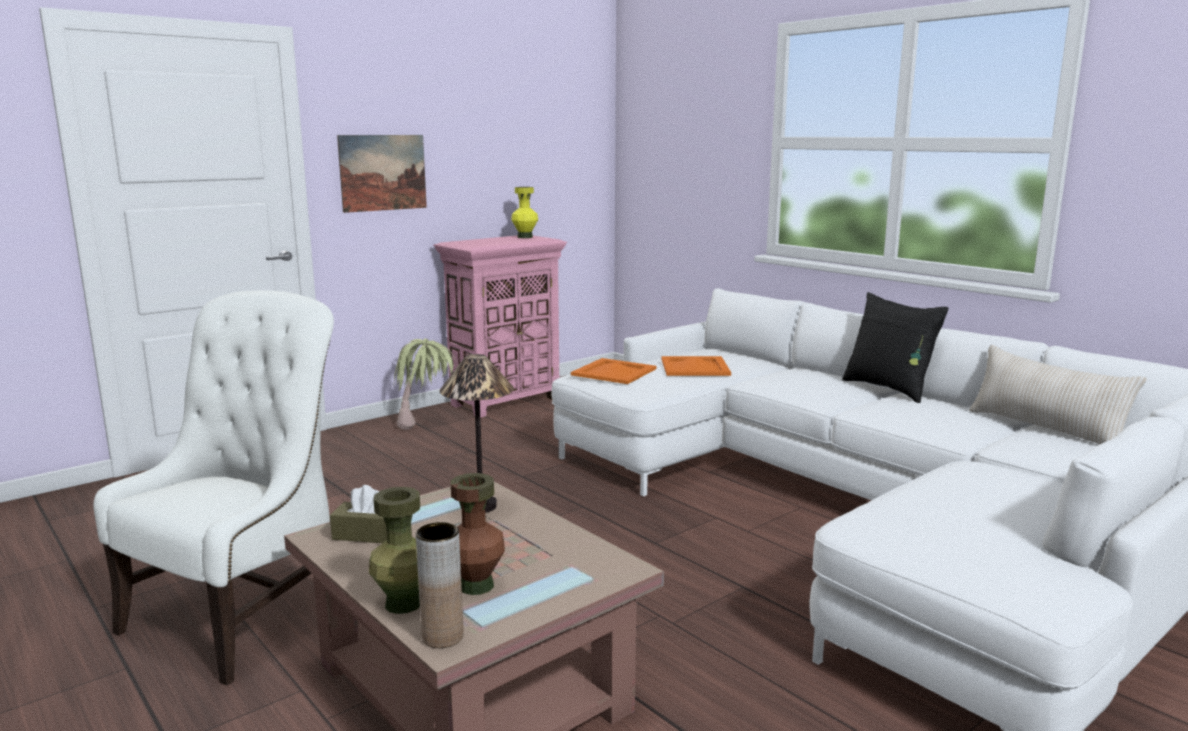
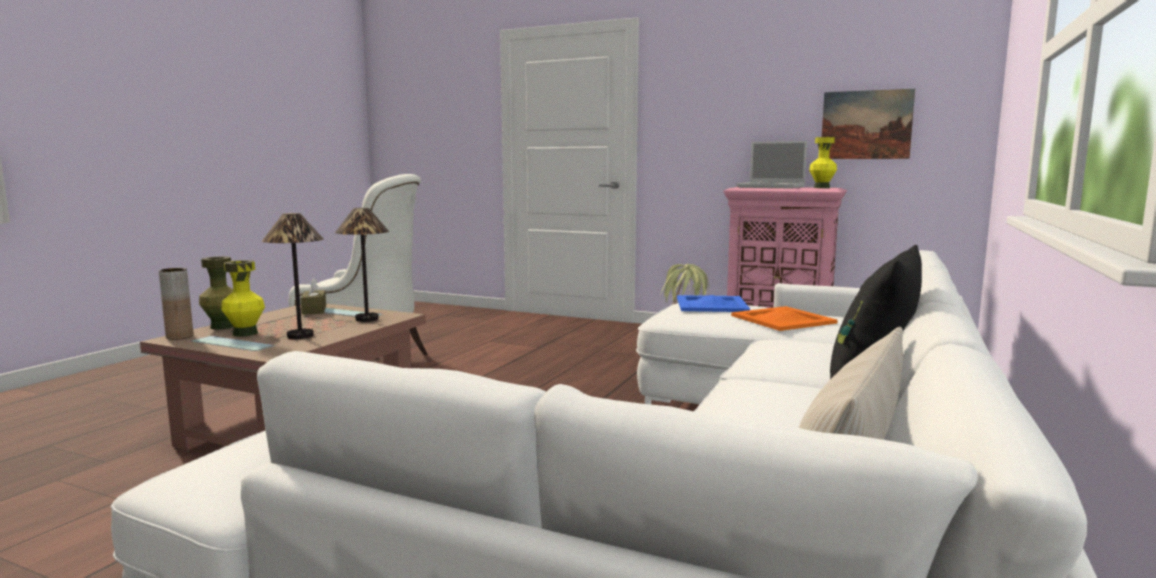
camera: 65 degrees right, 5 degrees down
picture [337,135,427,213] -> picture moved to [822,89,915,159]
brown vase [451,473,505,595] -> yellow vase [221,260,265,336]
orange tray [571,358,657,384] -> blue tray [677,295,750,312]
none -> table lamp [262,213,323,339]
none -> laptop [737,141,807,189]

